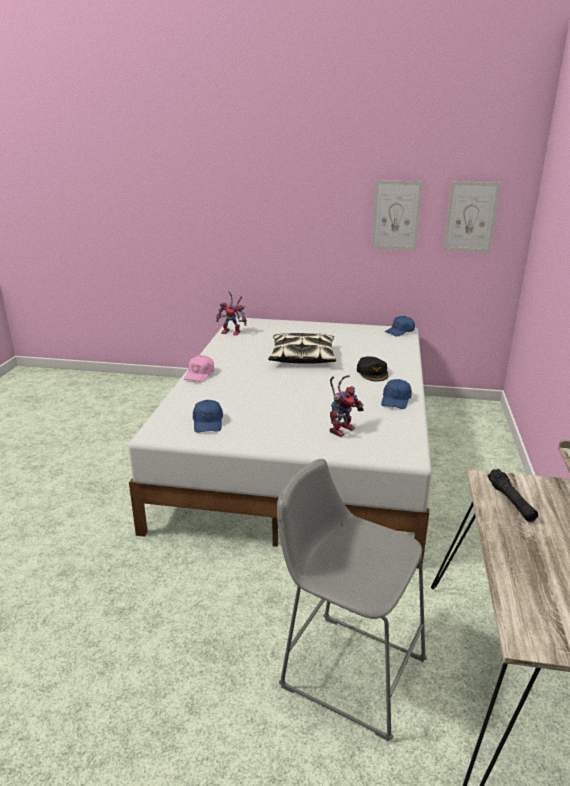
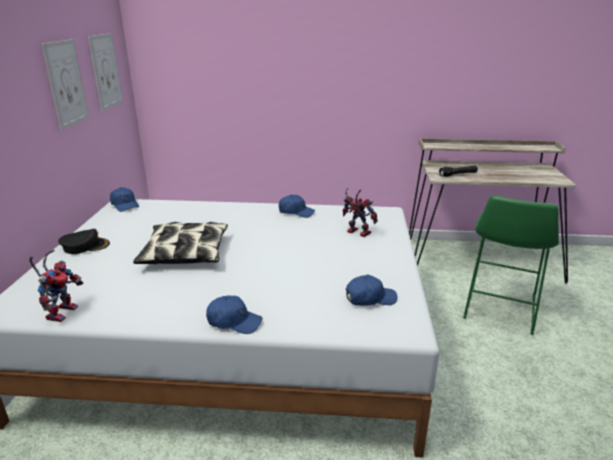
camera: 95 degrees left, 0 degrees up
pink cap [184,355,214,382] -> blue cap [206,295,262,334]
grey stool [277,459,427,741] -> green stool [463,195,559,335]
black cap [357,356,388,382] -> black cap moved to [58,229,110,254]

